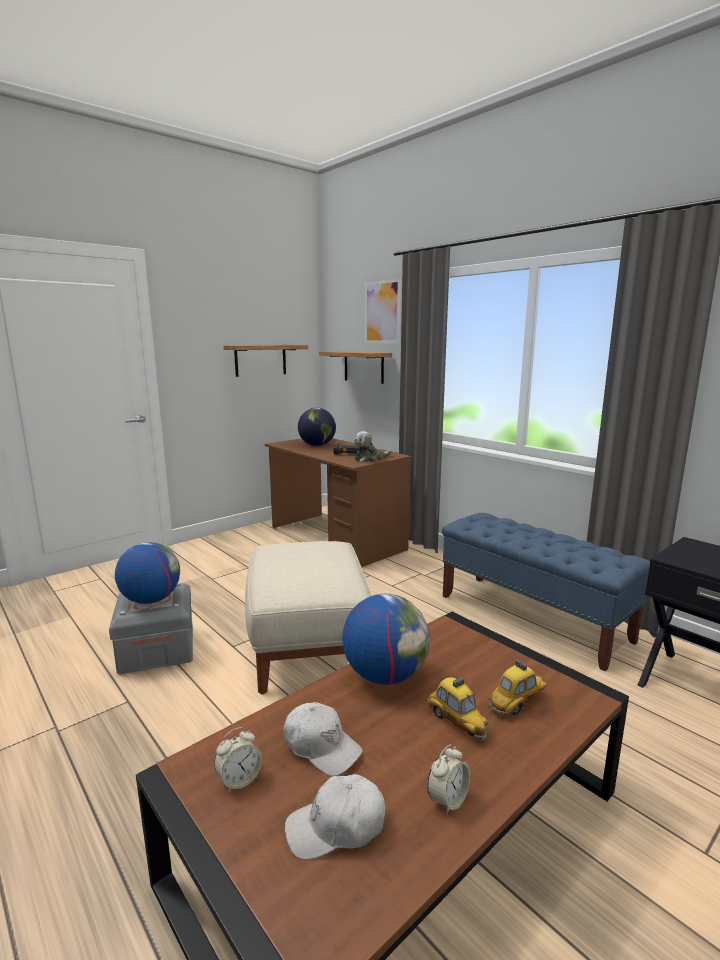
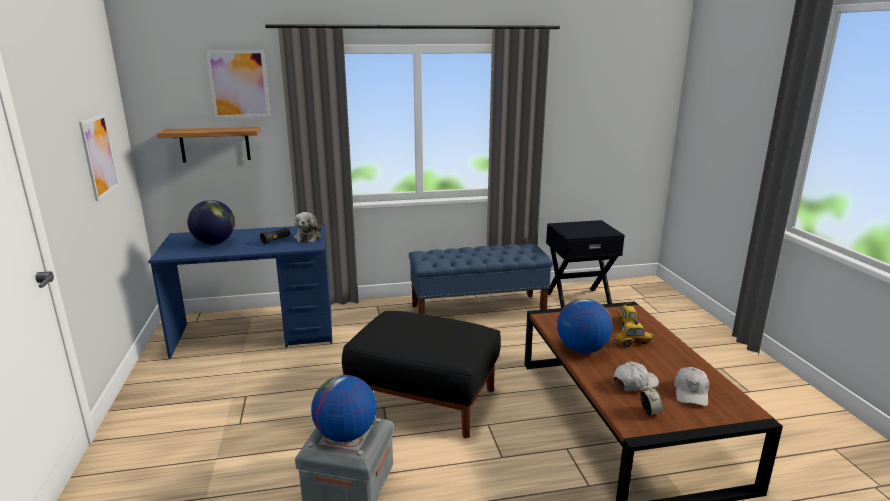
camera: 60 degrees left, 5 degrees up
shelf [224,345,308,377] -> picture [79,114,119,201]
beige ottoman [245,541,372,694] -> black ottoman [342,311,501,438]
brown desk [265,438,412,567] -> blue desk [148,225,332,359]
alarm clock [427,744,470,815] -> none

